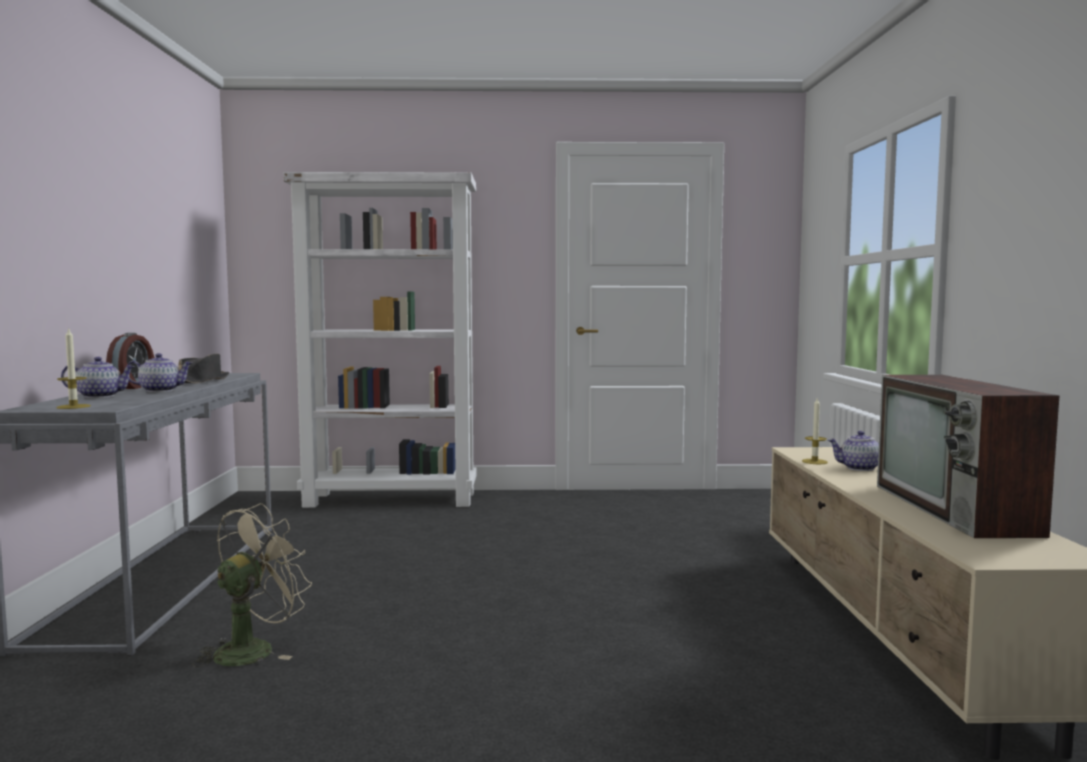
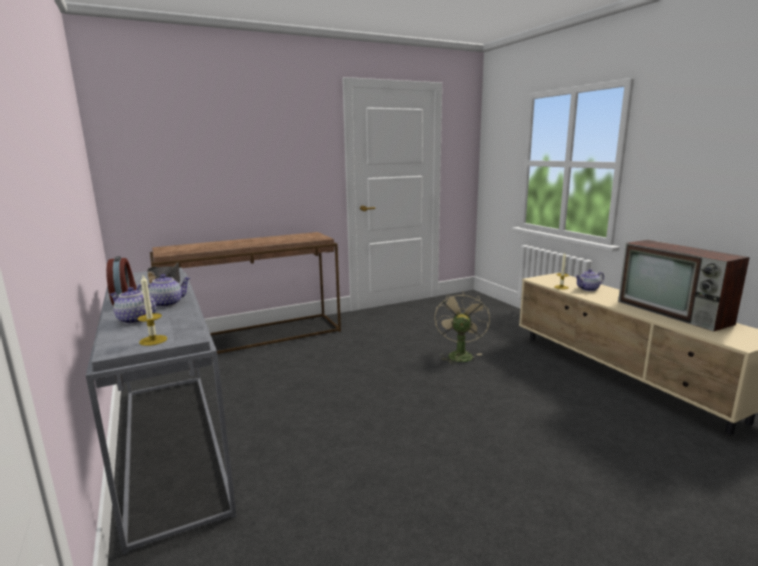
camera: 25 degrees left, 10 degrees up
teapot [61,357,135,398] -> teapot turned 120 degrees counterclockwise [110,287,156,324]
beige fan [192,503,312,667] -> beige fan moved to [435,291,490,365]
white bookcase [284,172,477,508] -> brown console table [150,232,341,354]

